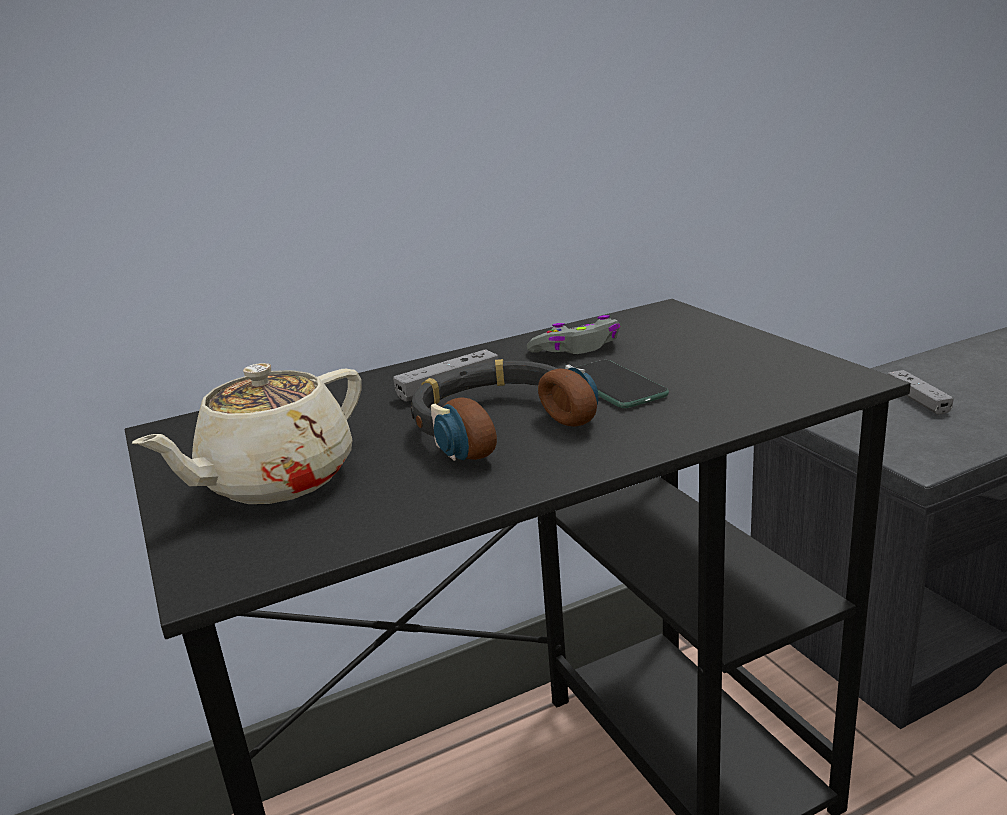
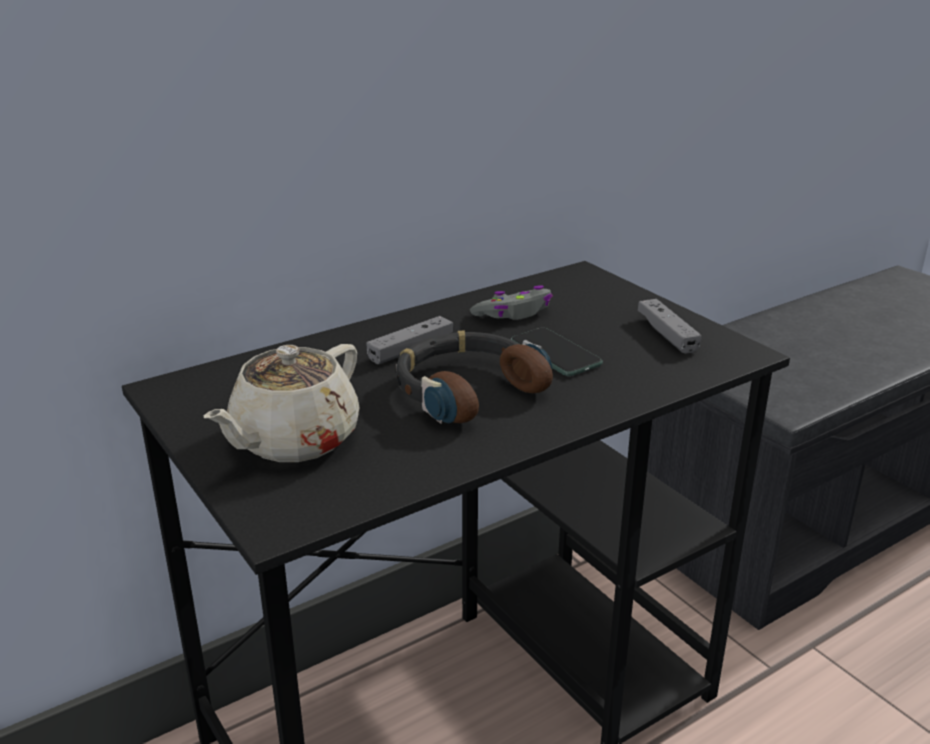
camera: 10 degrees left, 5 degrees up
grey game controller [888,370,954,415] -> grey game controller moved to [638,299,702,354]

